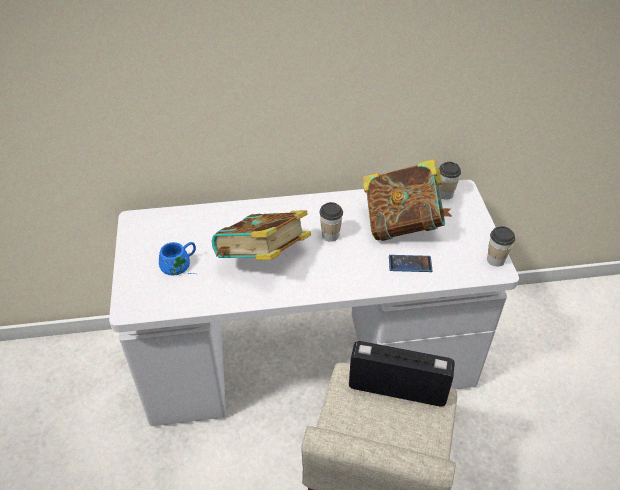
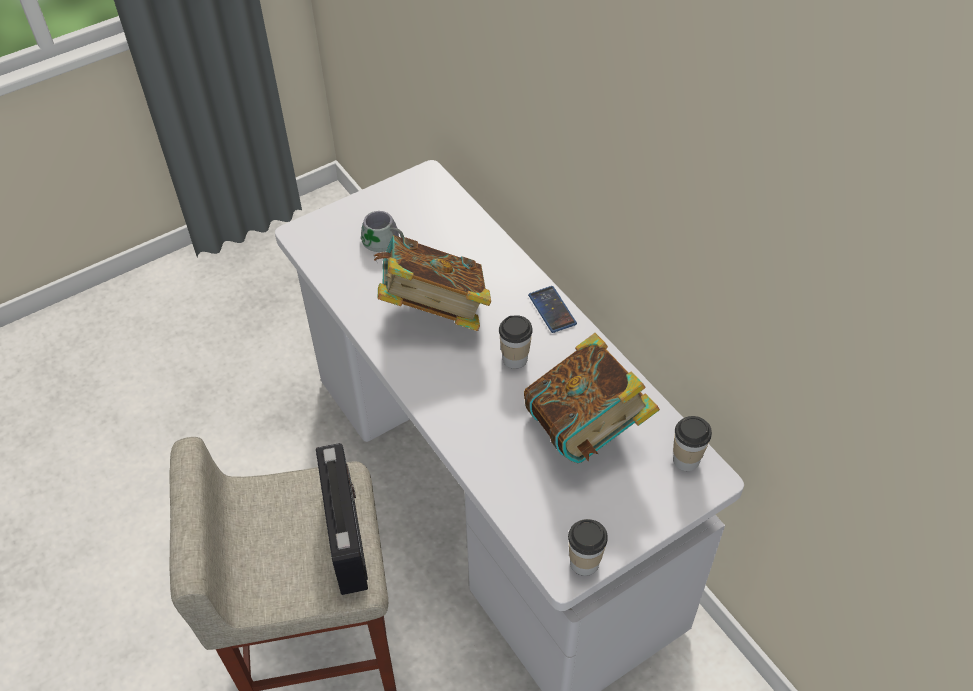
camera: 65 degrees right, 5 degrees up
blue mug [159,242,196,275] -> grey mug [361,211,404,263]
phone [389,255,433,272] -> phone moved to [528,286,577,333]

